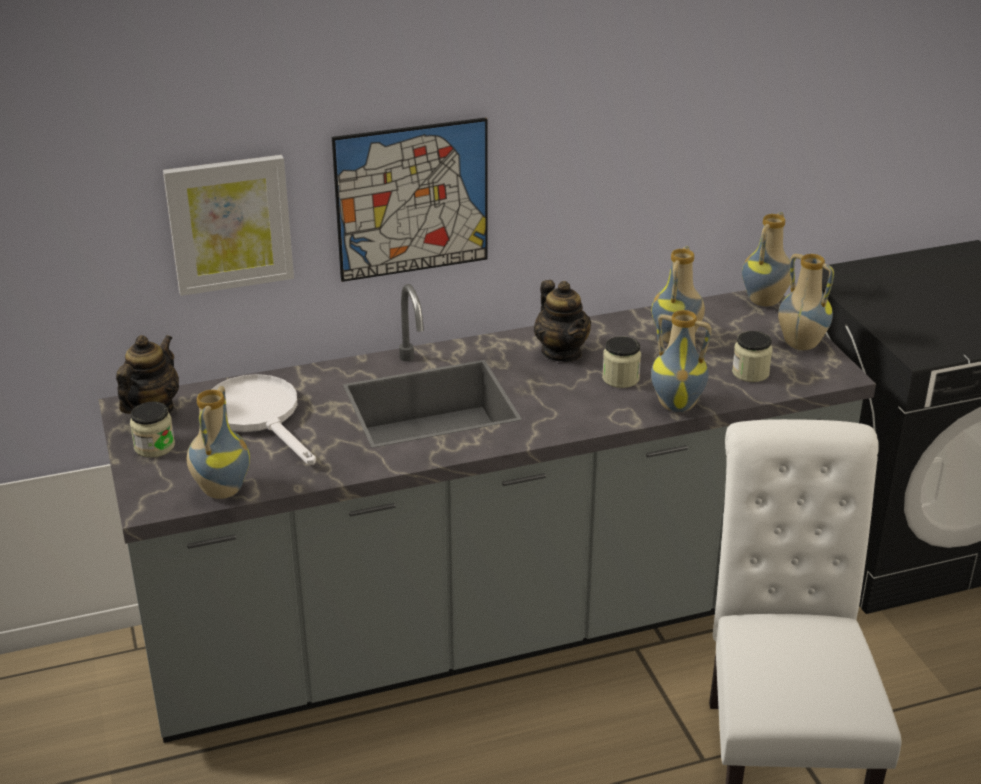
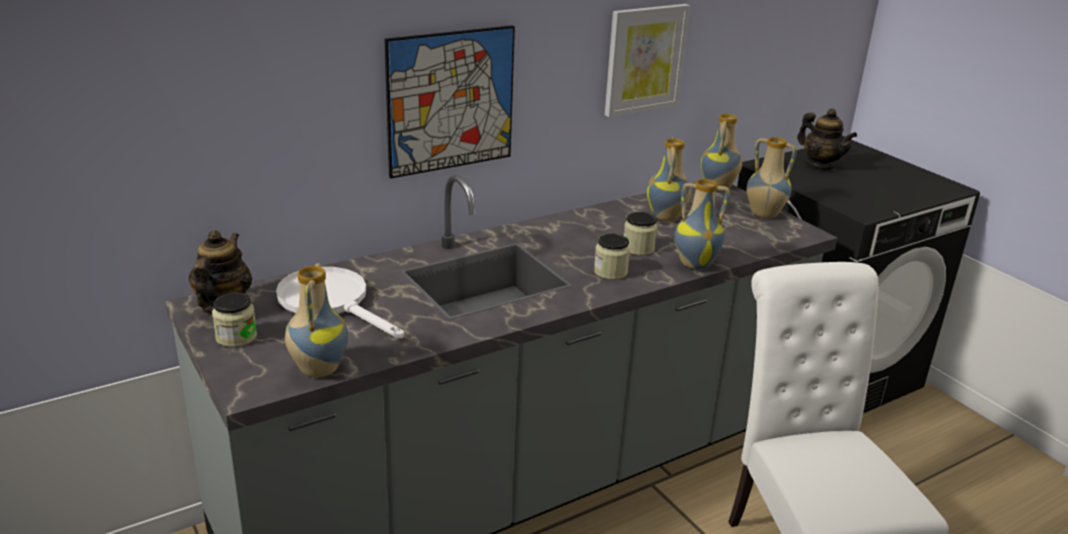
camera: 15 degrees left, 5 degrees down
picture [163,155,294,296] -> picture moved to [605,4,690,117]
teapot [534,280,591,362] -> teapot moved to [797,108,857,170]
jar [732,331,773,382] -> jar moved to [594,233,630,280]

